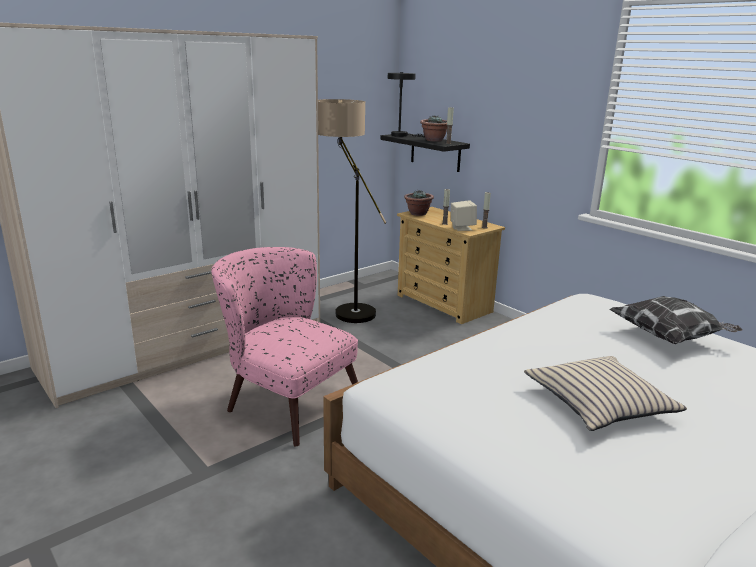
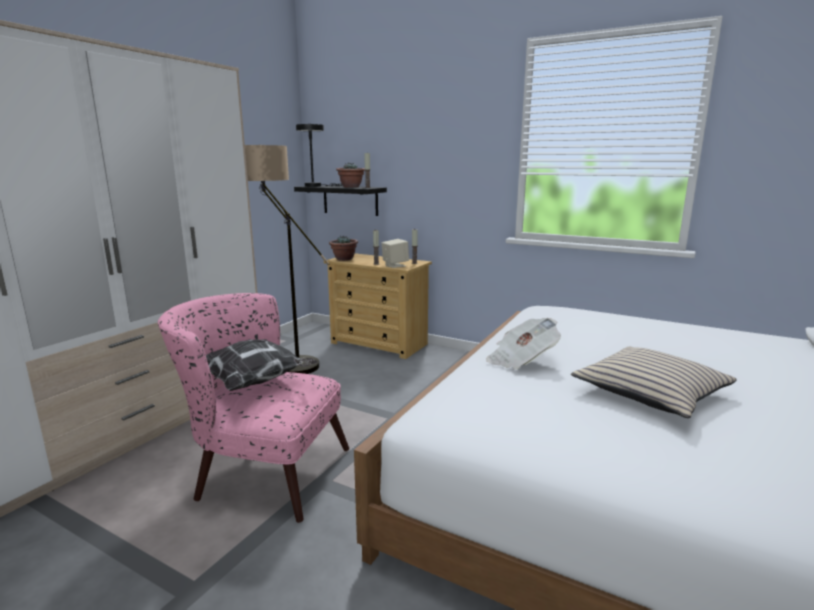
camera: 20 degrees left, 5 degrees down
pillow [610,296,743,344] -> pillow moved to [206,339,318,391]
none -> newspaper [486,318,561,369]

